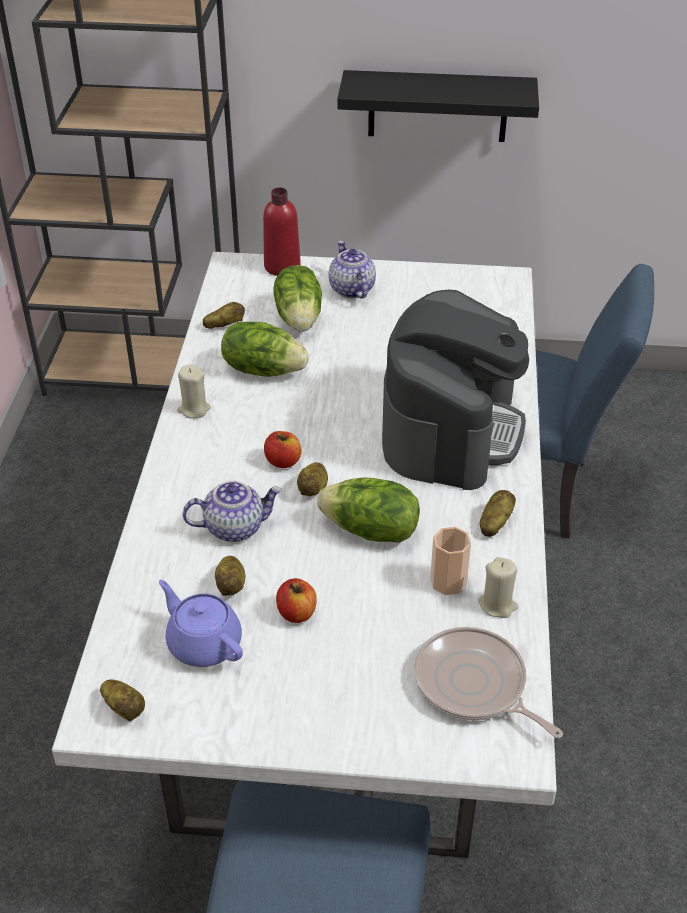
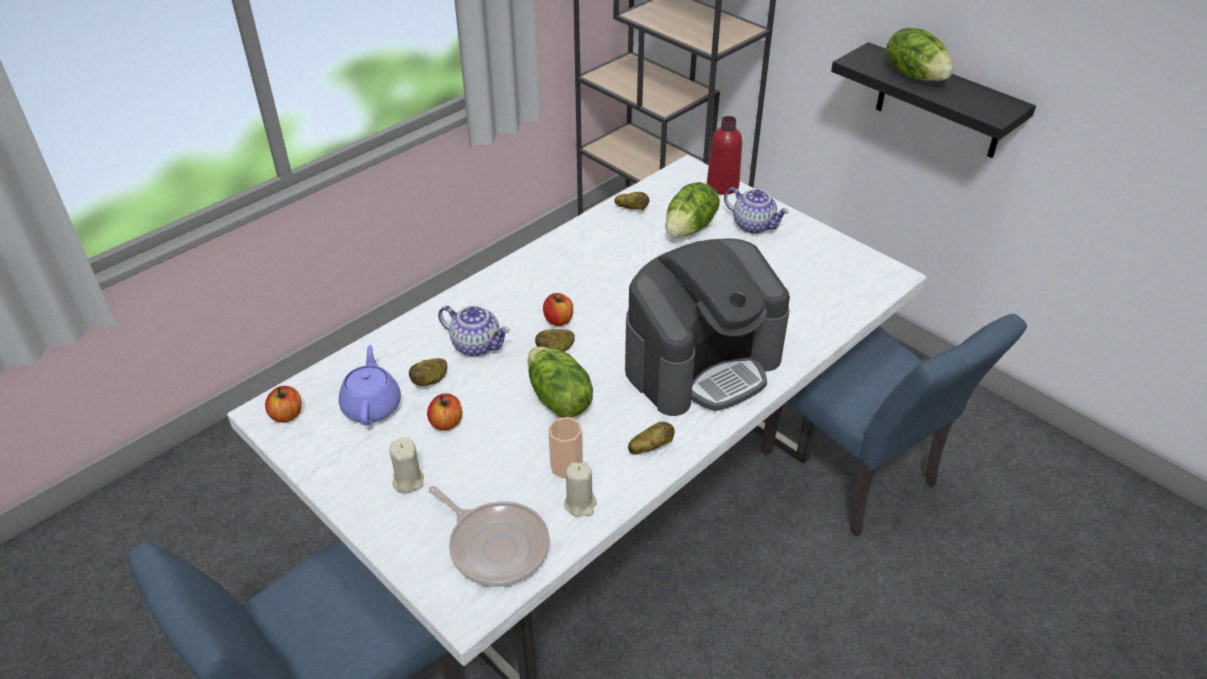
camera: 40 degrees right, 0 degrees up
potato [100,680,145,722] -> apple [265,386,302,423]
beige candle [177,364,211,419] -> beige candle moved to [389,438,424,494]
lettuce [221,322,309,377] -> lettuce moved to [886,28,953,81]
teapot [329,241,376,299] -> teapot turned 105 degrees clockwise [724,187,789,234]
frying pan [414,627,563,738] -> frying pan turned 135 degrees clockwise [428,486,550,587]

